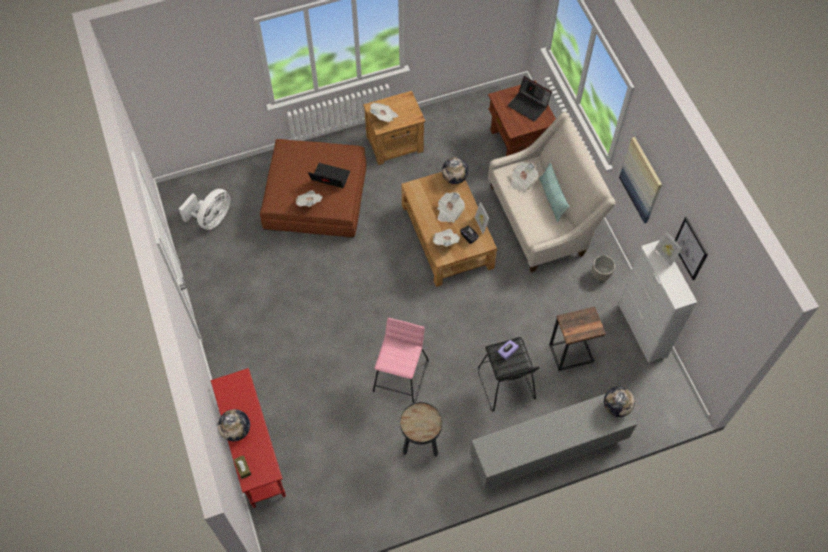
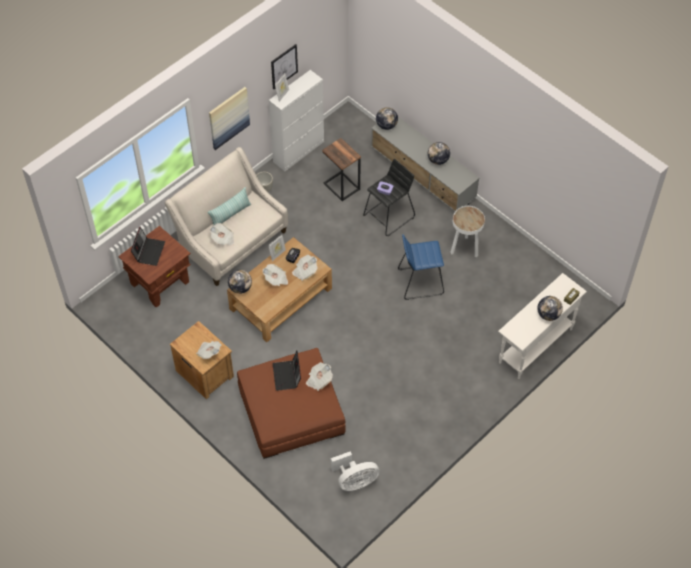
camera: 115 degrees left, 5 degrees down
white fan [179,189,230,230] -> white fan turned 150 degrees clockwise [331,451,380,491]
red console table [211,368,286,508] -> white console table [498,273,587,379]
pink stool [373,318,428,403] -> blue stool [398,234,444,300]
black side table [400,402,442,456] -> white side table [450,206,485,258]
none -> globe [428,142,450,165]

